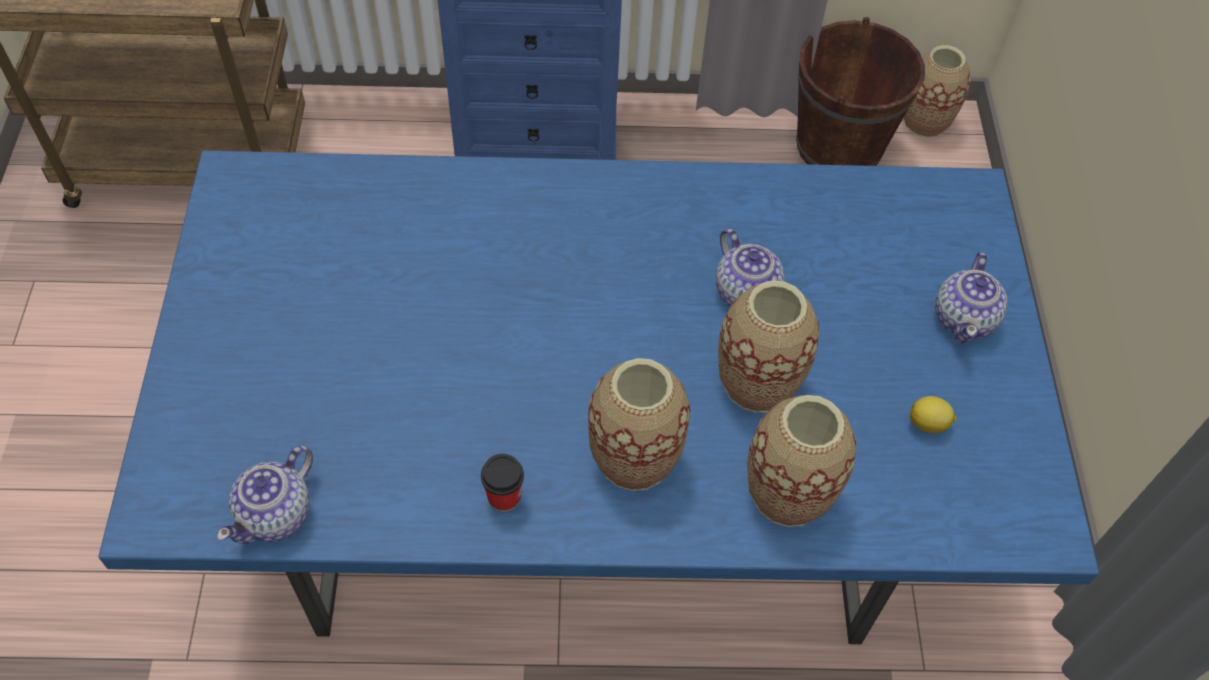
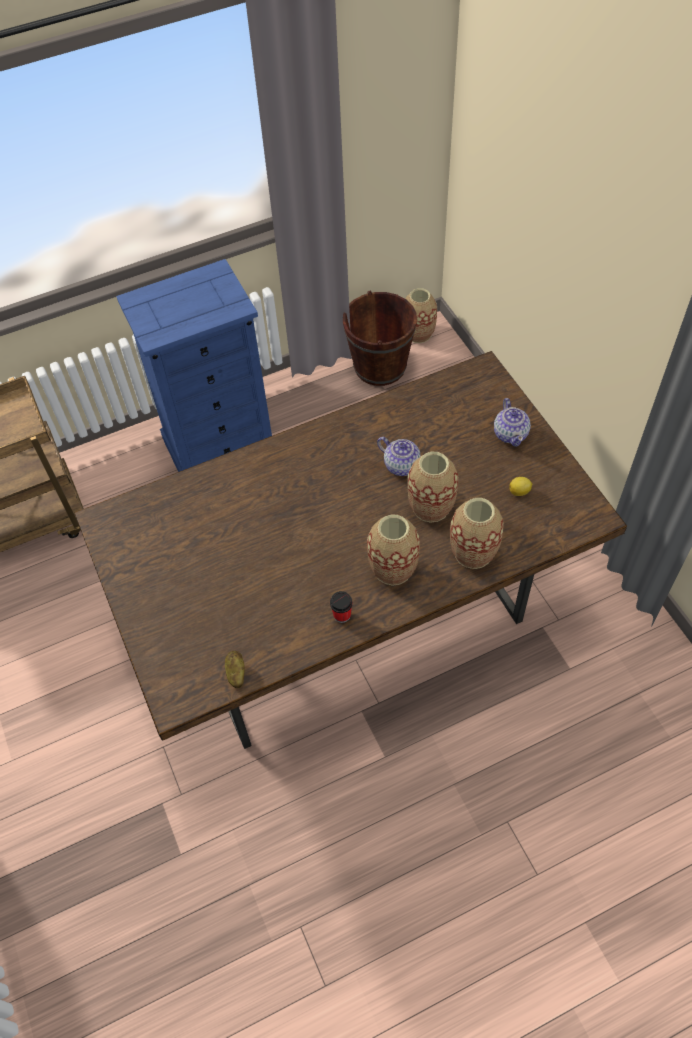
camera: 20 degrees left, 0 degrees up
blue dining table [99,151,1099,644] -> brown dining table [75,351,627,749]
teapot [217,446,313,544] -> potato [225,651,244,688]

